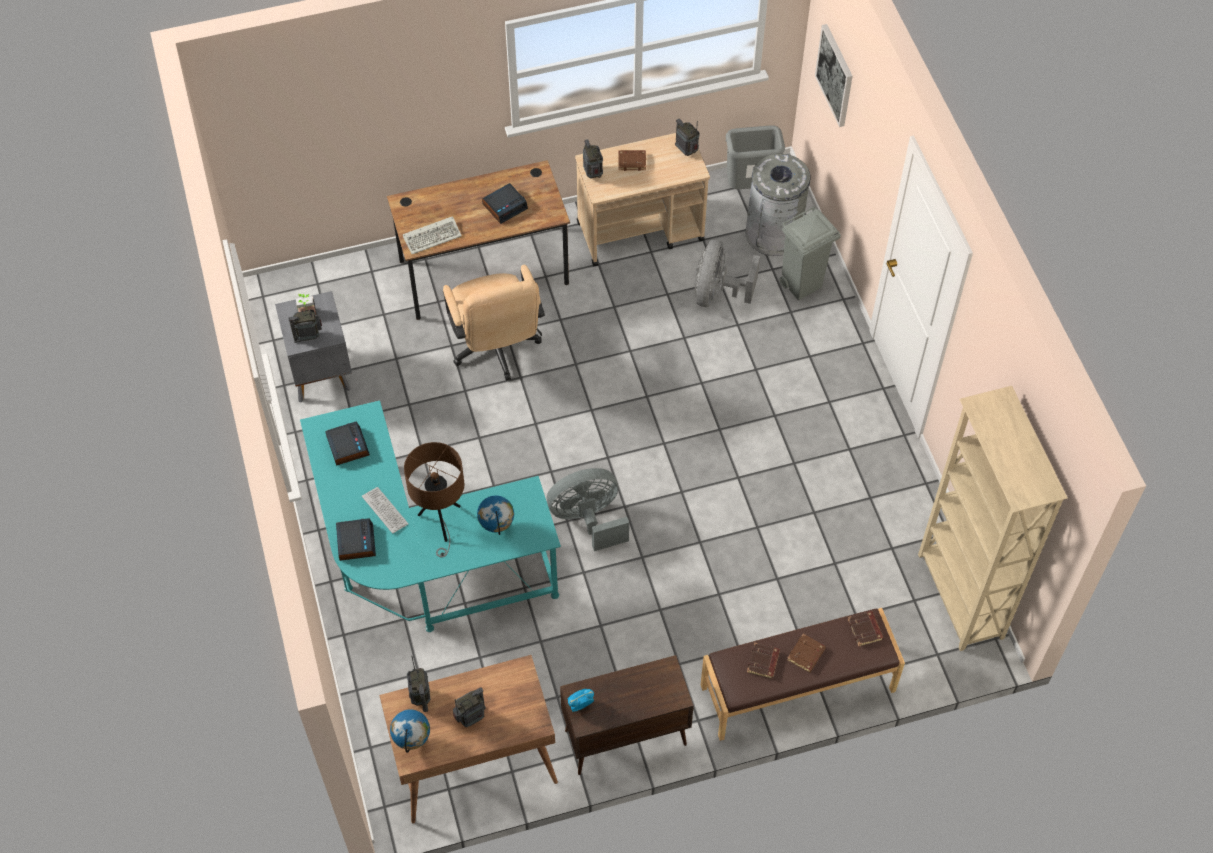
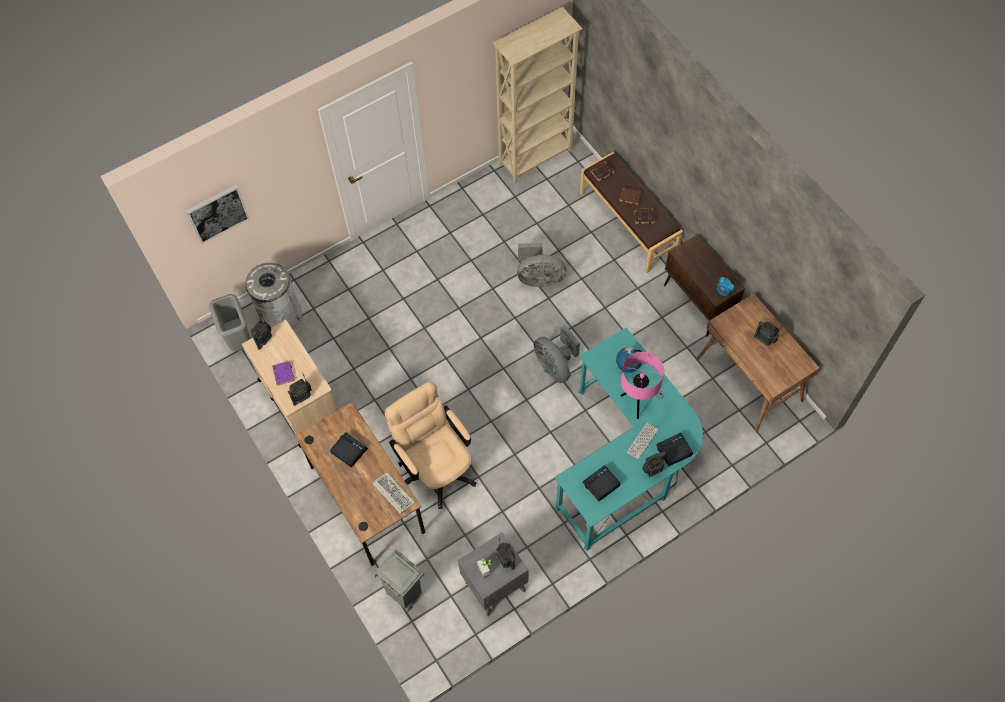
camera: 105 degrees left, 5 degrees up
globe [390,710,430,753] -> none
brown table lamp [404,442,464,557] -> pink table lamp [621,352,664,419]
radio [407,657,431,712] -> radio moved to [642,451,666,477]
beige office chair [443,265,545,381] -> beige office chair turned 90 degrees counterclockwise [385,381,476,509]
brown book [618,150,646,171] -> purple book [272,361,295,385]
grey fan [695,240,760,307] -> grey fan moved to [517,243,566,287]
grey trash can [780,206,841,300] -> grey trash can moved to [374,549,424,612]

